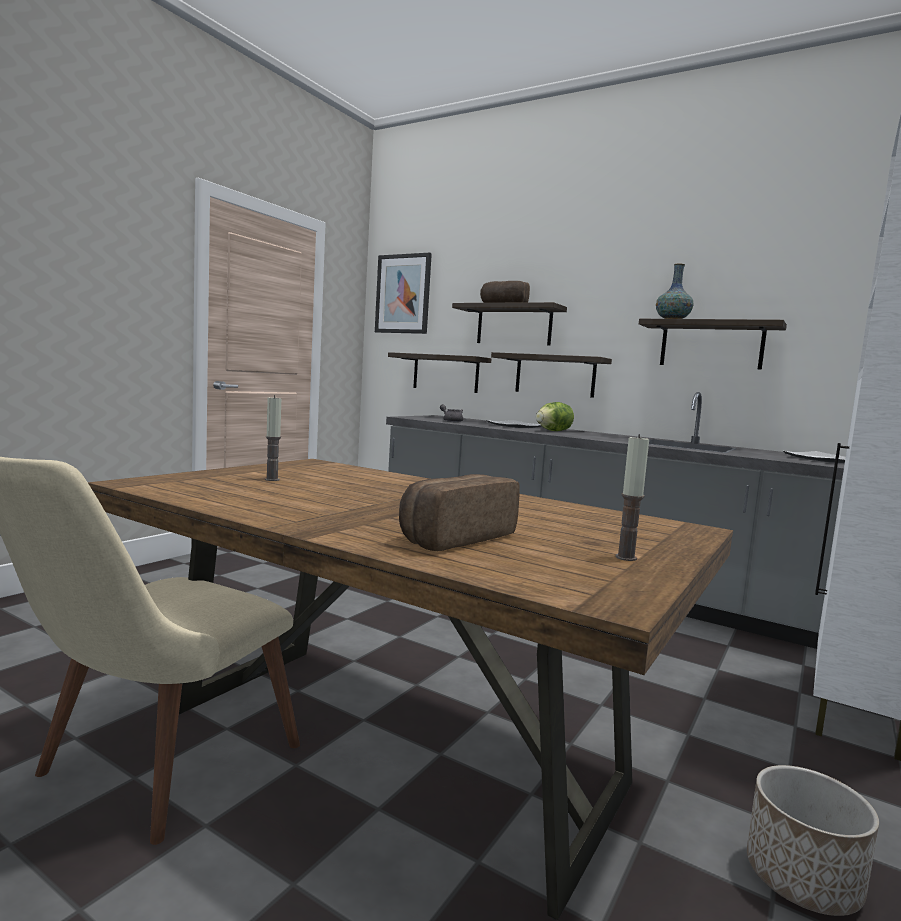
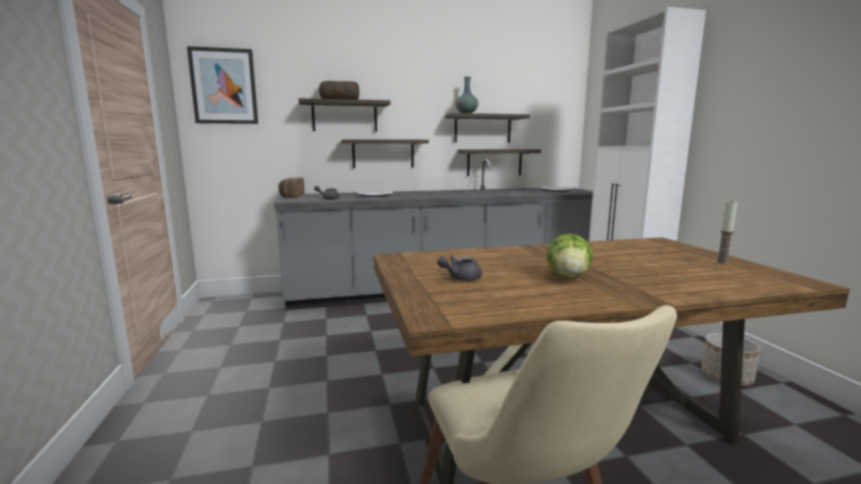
camera: 45 degrees left, 5 degrees up
candle [265,395,281,481] -> grey teapot [437,255,482,281]
shelf [388,352,491,393] -> shelf moved to [458,149,541,176]
bread [399,474,520,551] -> bread moved to [278,177,305,198]
lettuce [536,402,574,431] -> lettuce moved to [547,234,593,279]

